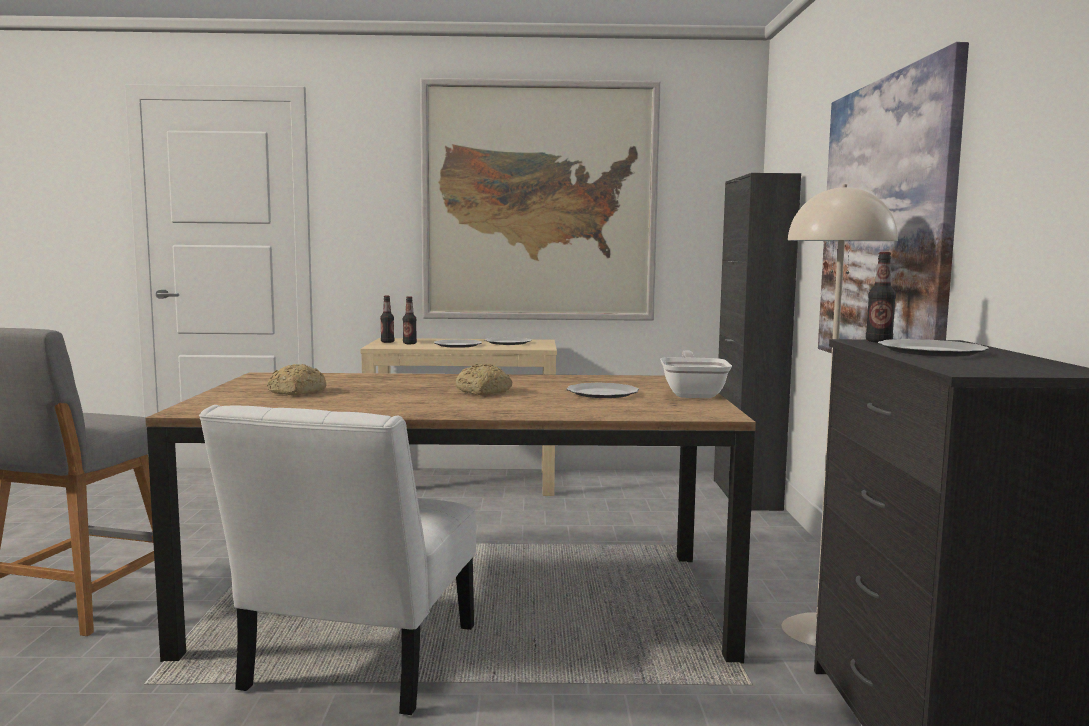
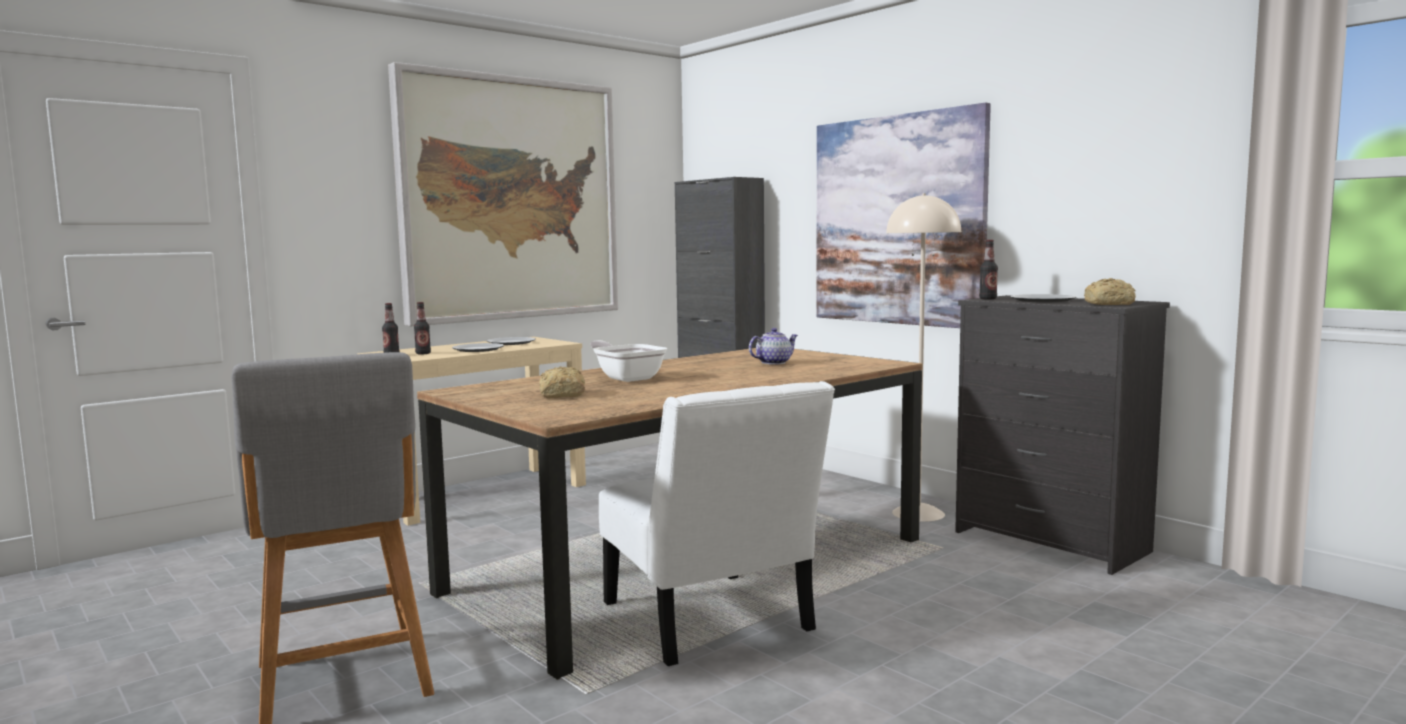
camera: 40 degrees left, 0 degrees up
bread [456,364,512,396] -> bread moved to [1084,278,1136,305]
plate [566,383,639,398] -> teapot [749,328,798,365]
frying pan [660,350,732,398] -> frying pan moved to [590,340,667,382]

